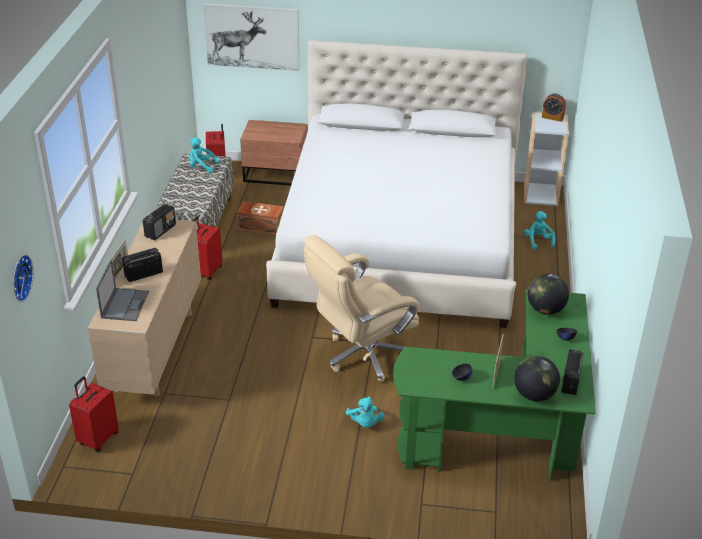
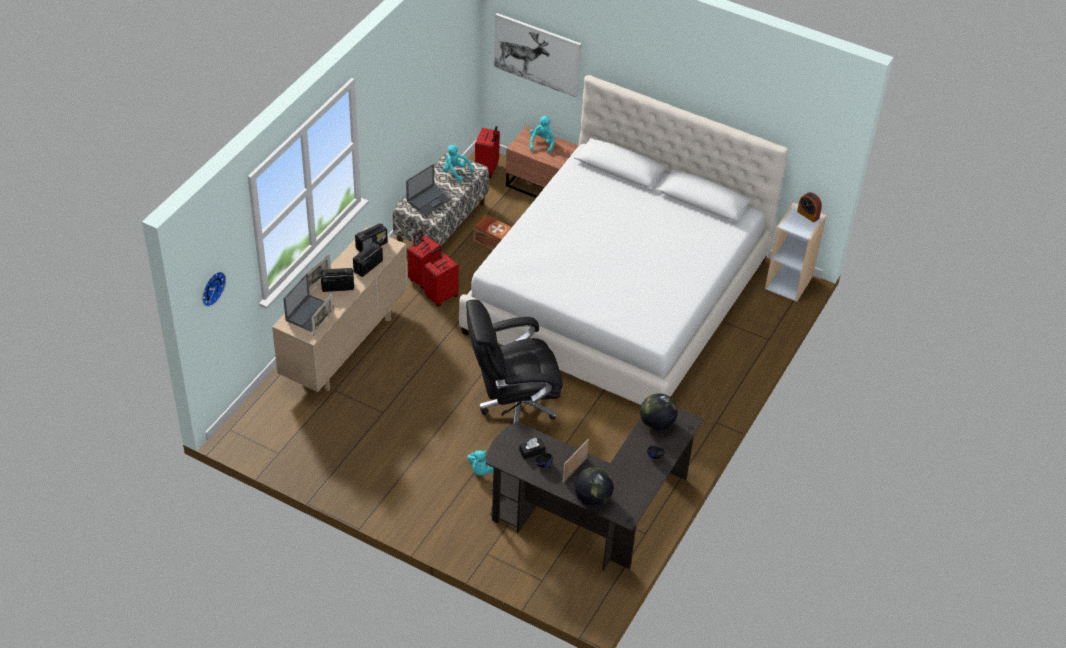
camera: 20 degrees right, 10 degrees up
red suitcase [69,376,119,452] -> red suitcase moved to [424,248,459,307]
beige office chair [304,235,420,381] -> black office chair [466,299,563,423]
green desk [393,289,596,482] -> black desk [486,408,704,571]
turquoise plush toy [524,211,555,250] -> turquoise plush toy moved to [530,116,555,153]
radio [561,349,584,395] -> radio moved to [353,242,383,277]
none -> picture frame [311,294,334,336]
none -> laptop [406,164,453,215]
none -> black tissue box [519,438,545,460]

